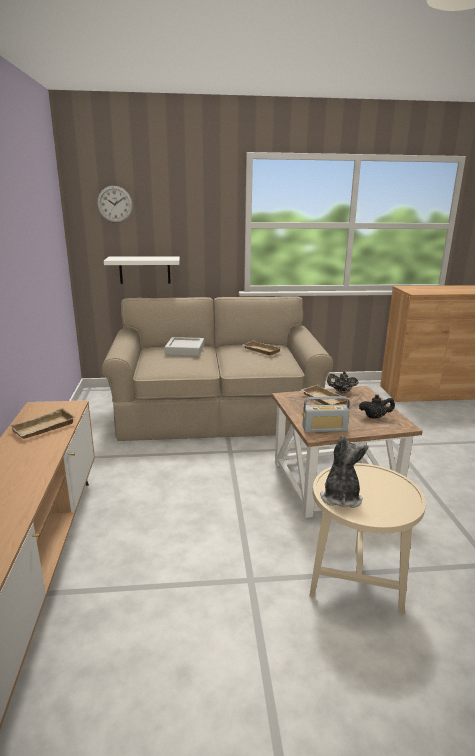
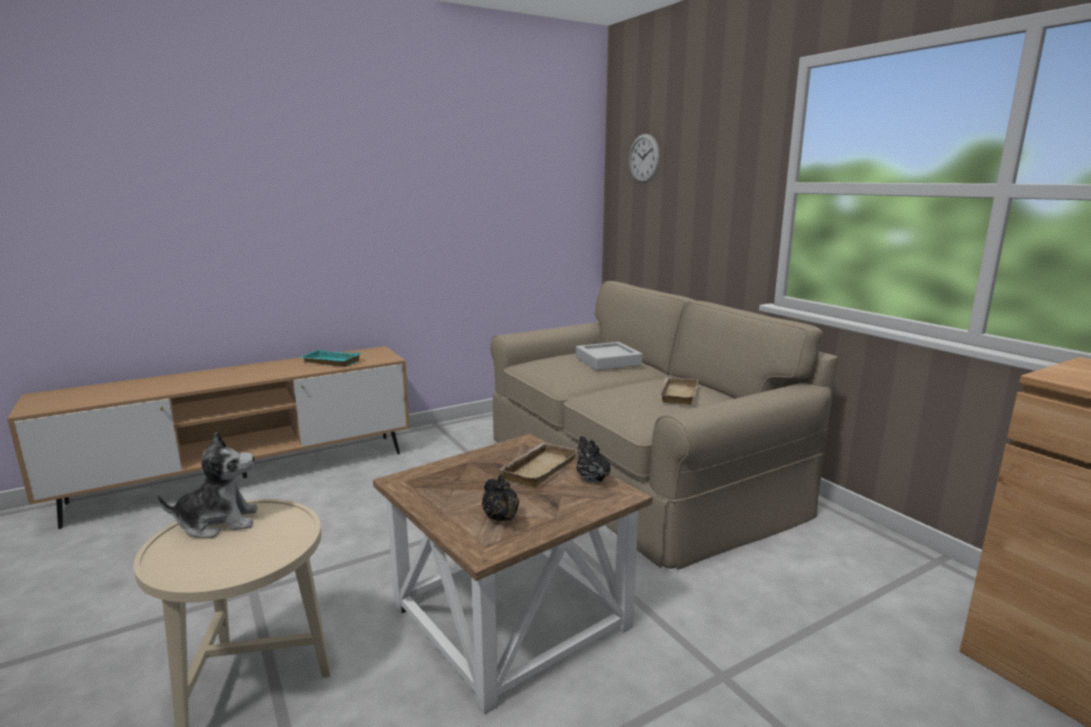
camera: 65 degrees right, 5 degrees down
beige tray [9,408,75,439] -> turquoise tray [300,349,361,367]
white shelf [104,256,180,284] -> none
radio [302,396,350,432] -> none

